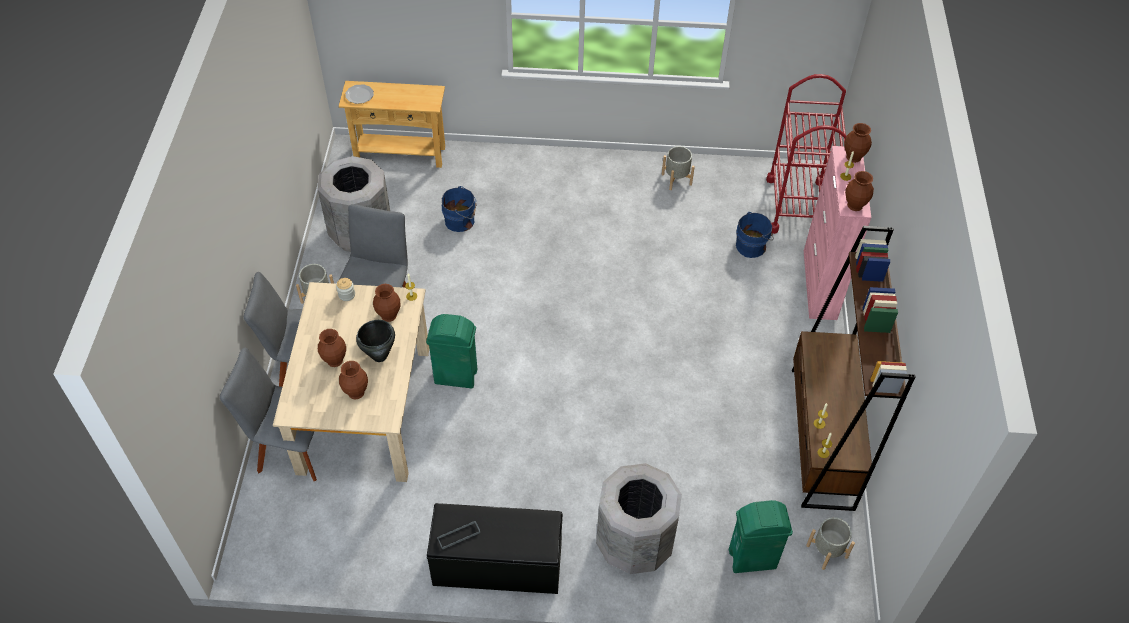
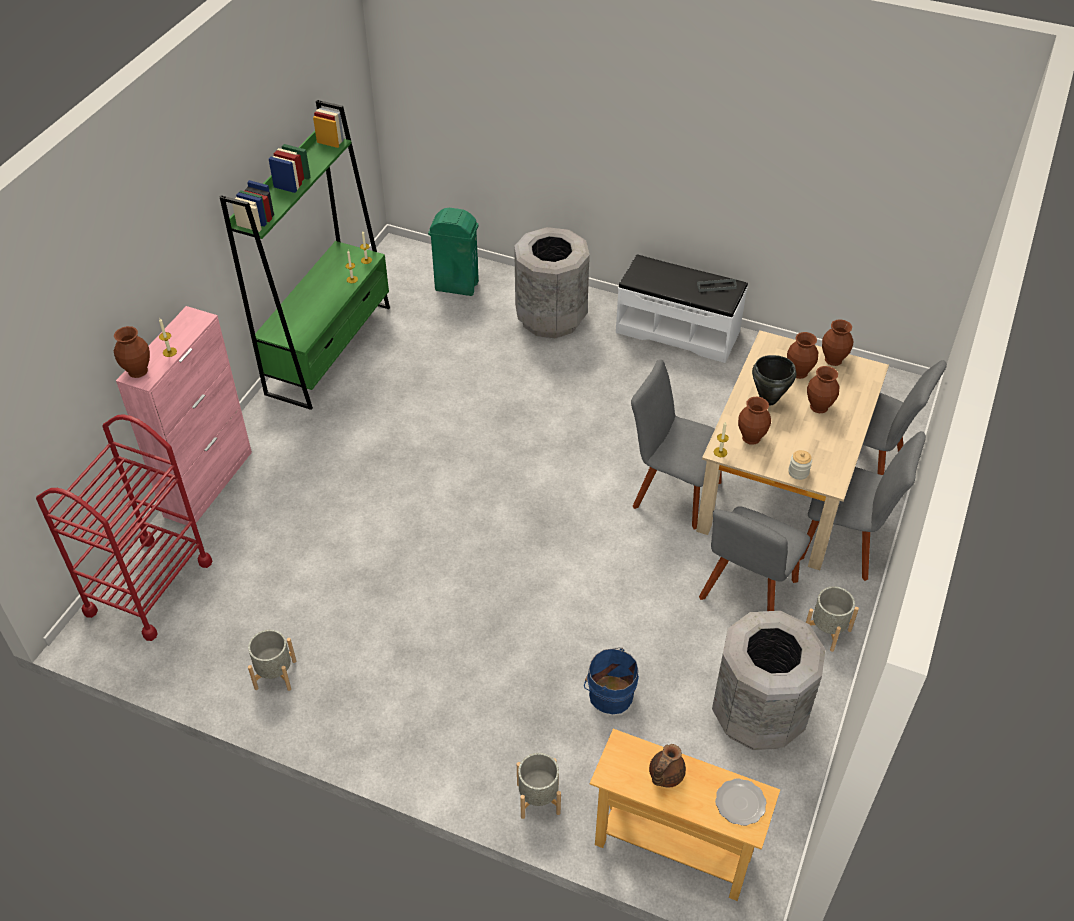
camera: 160 degrees left, 5 degrees down
green trash can [426,314,477,388] -> grey chair [631,359,722,529]
black bench [427,503,563,594] -> white bench [616,254,748,363]
blue bucket [736,212,774,258] -> none
brown bookcase [792,226,916,511] -> green bookcase [220,100,390,410]
grey planter [806,517,855,570] -> grey planter moved to [517,753,561,819]
brown vase [845,171,874,211] -> brown vase moved to [822,319,854,366]
none -> brown teapot [649,744,686,788]

